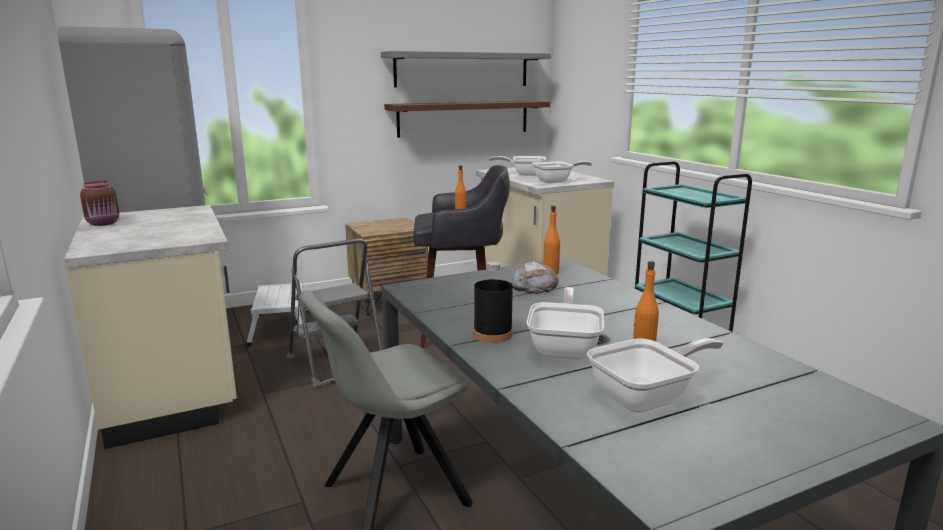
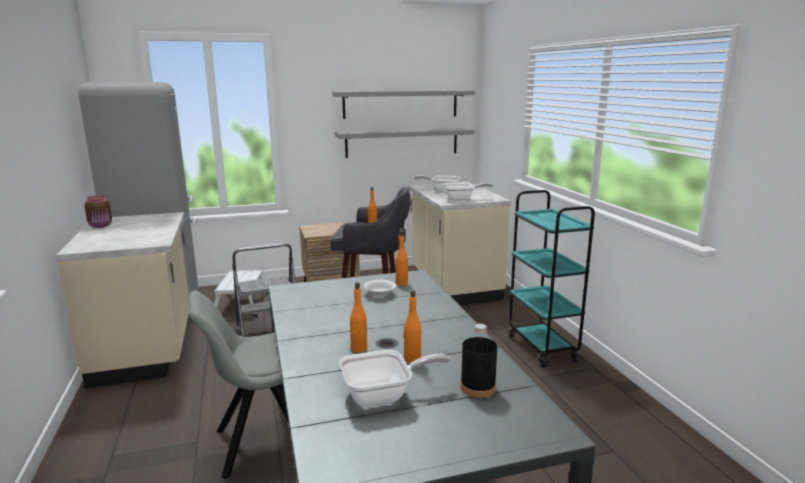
camera: 10 degrees right, 0 degrees up
brown shelf [384,101,551,138] -> grey shelf [335,128,474,158]
black bottle [474,262,513,343] -> black bottle moved to [460,324,497,398]
bread [512,261,558,294] -> white bowl [363,280,396,297]
frying pan [527,287,604,360] -> orange bottle [350,282,367,353]

